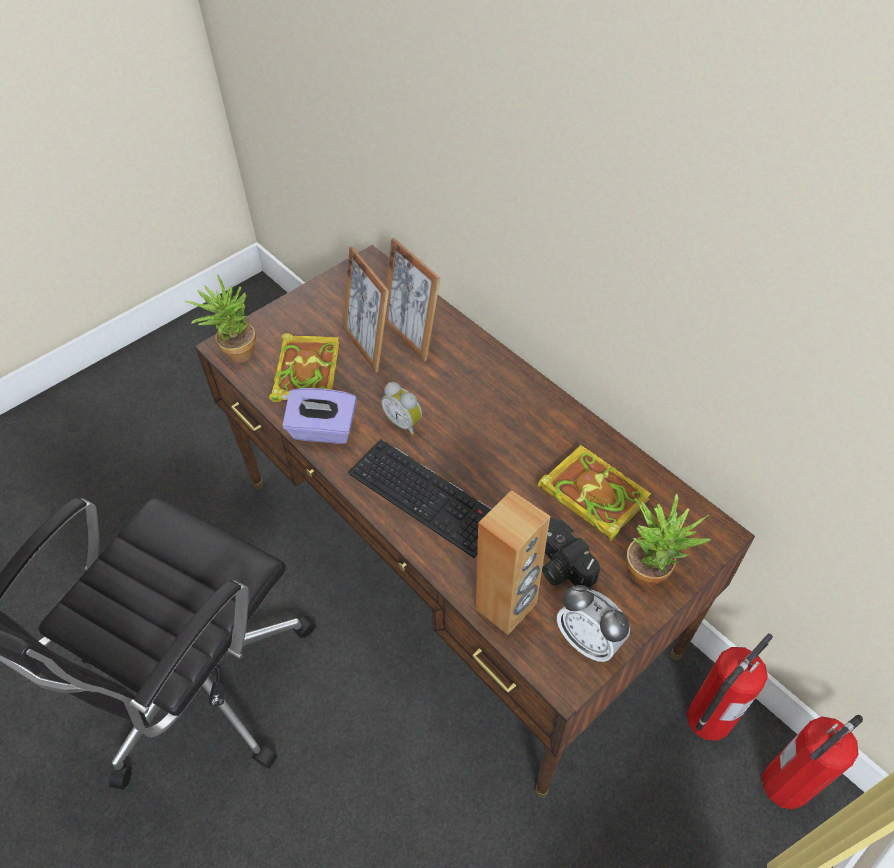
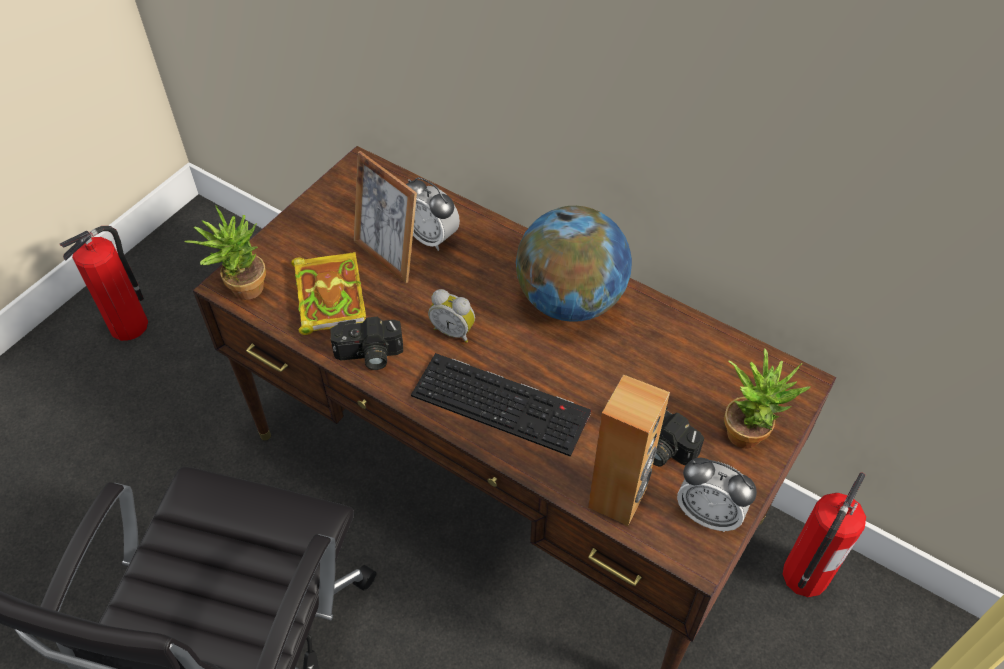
camera: 15 degrees left, 0 degrees up
purple tissue box [283,388,357,444] -> camera [331,317,403,370]
picture frame [385,238,440,362] -> alarm clock [406,177,460,251]
book [538,445,651,541] -> none
fire extinguisher [762,715,863,810] -> fire extinguisher moved to [60,226,148,341]
none -> globe [516,206,632,322]

